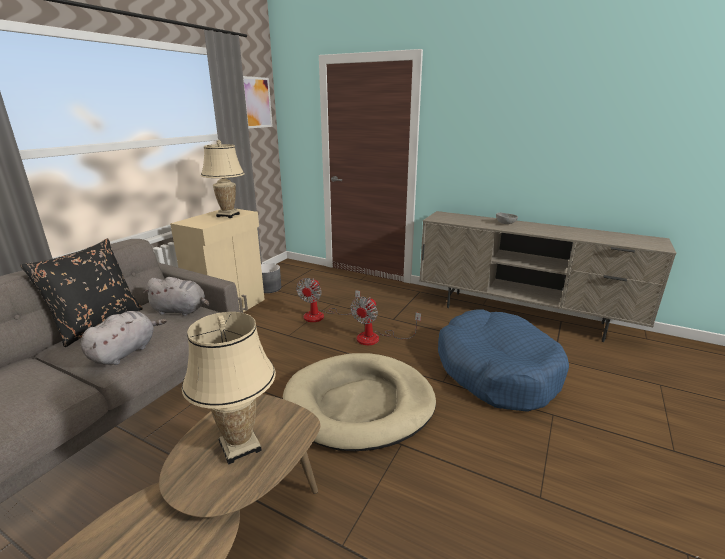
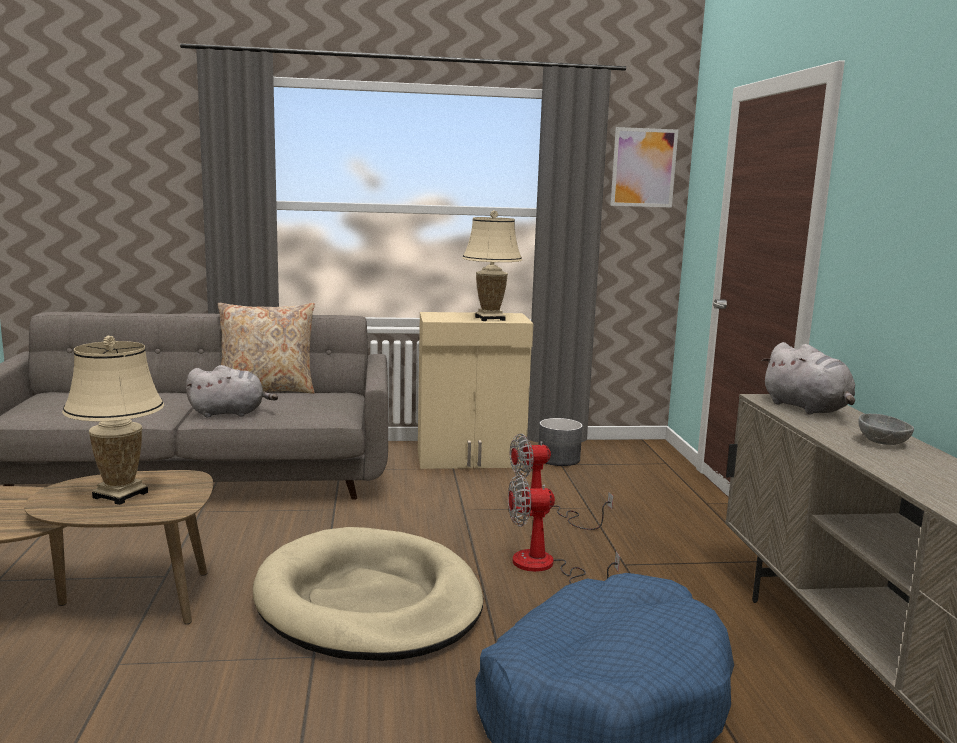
camera: 55 degrees right, 10 degrees down
black pillow [20,238,143,347] -> beige pillow [218,303,315,394]
grey plush toy [143,277,209,316] -> grey plush toy moved to [761,342,855,414]

